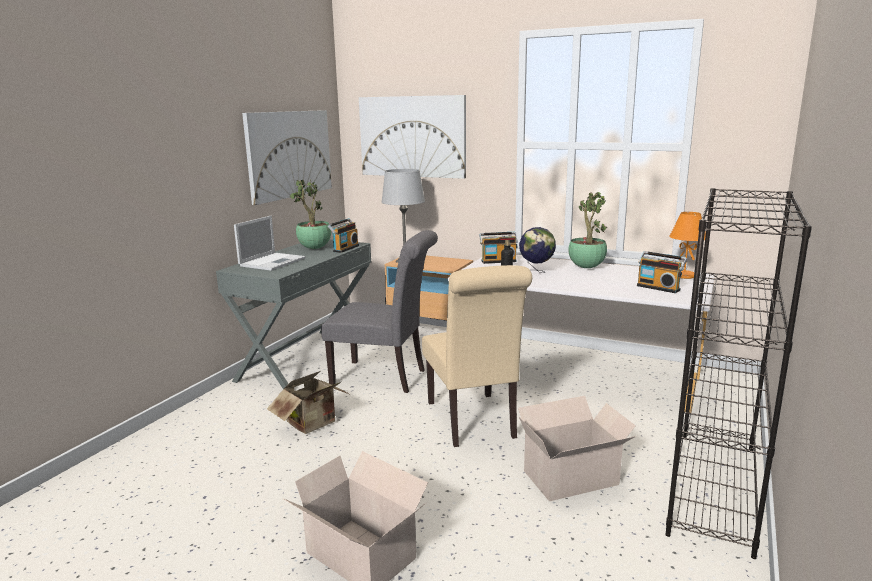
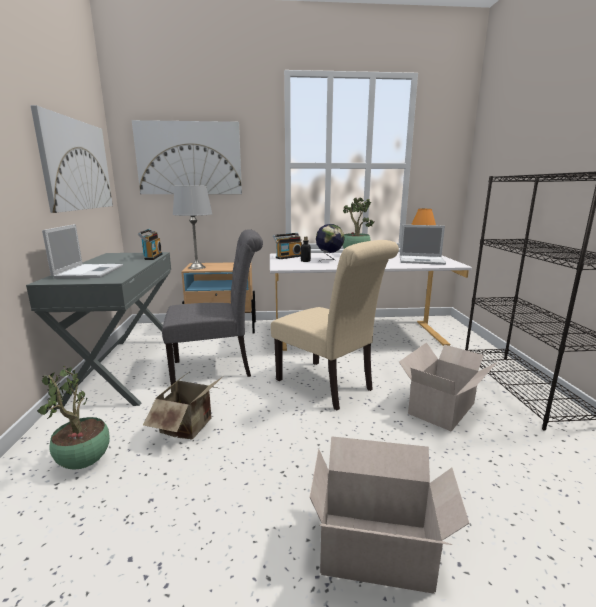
camera: 30 degrees left, 0 degrees up
potted plant [290,180,331,249] -> potted plant moved to [37,366,110,469]
radio [637,251,687,293] -> laptop [400,225,446,265]

